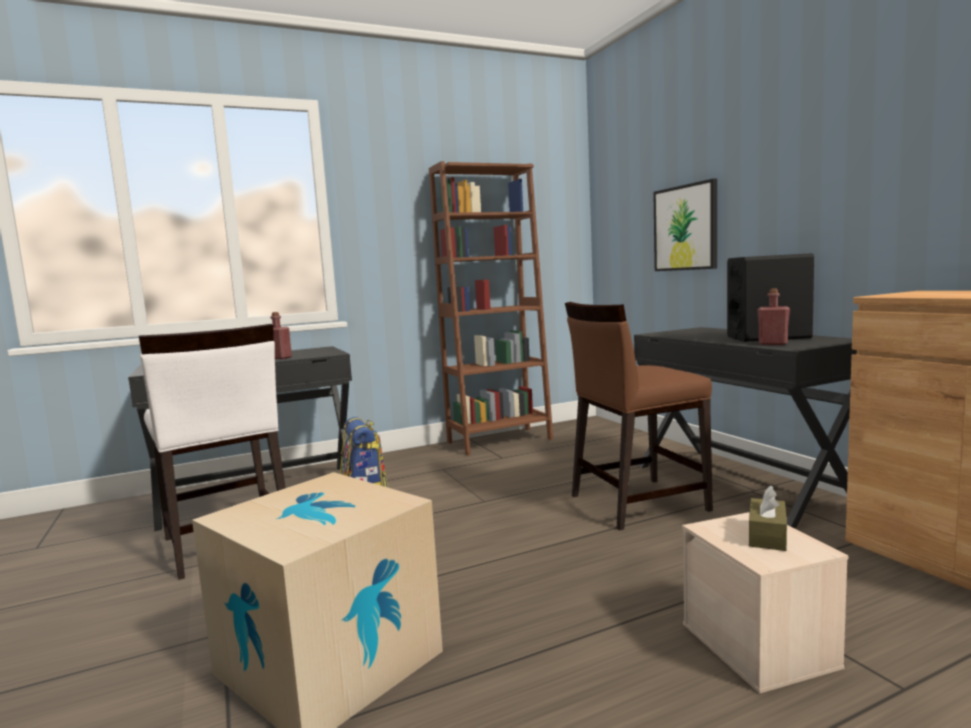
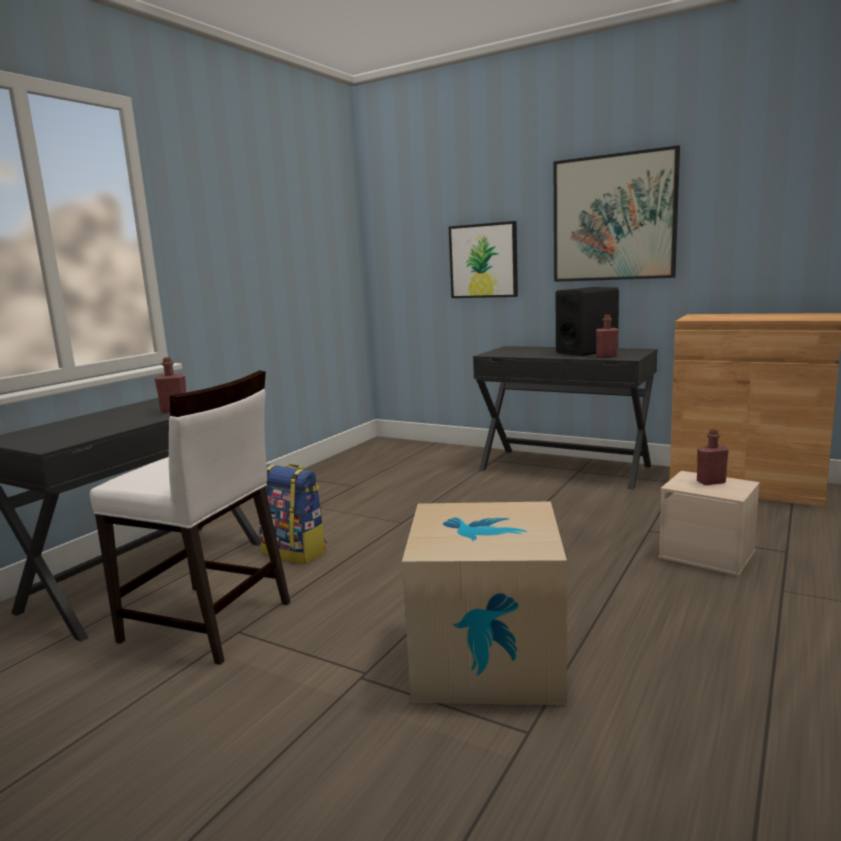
camera: 35 degrees left, 5 degrees up
brown bookcase [429,161,553,455] -> none
brown chair [565,302,713,530] -> none
brown tissue box [749,486,787,551] -> red bottle [697,429,729,485]
none -> picture [553,145,680,282]

